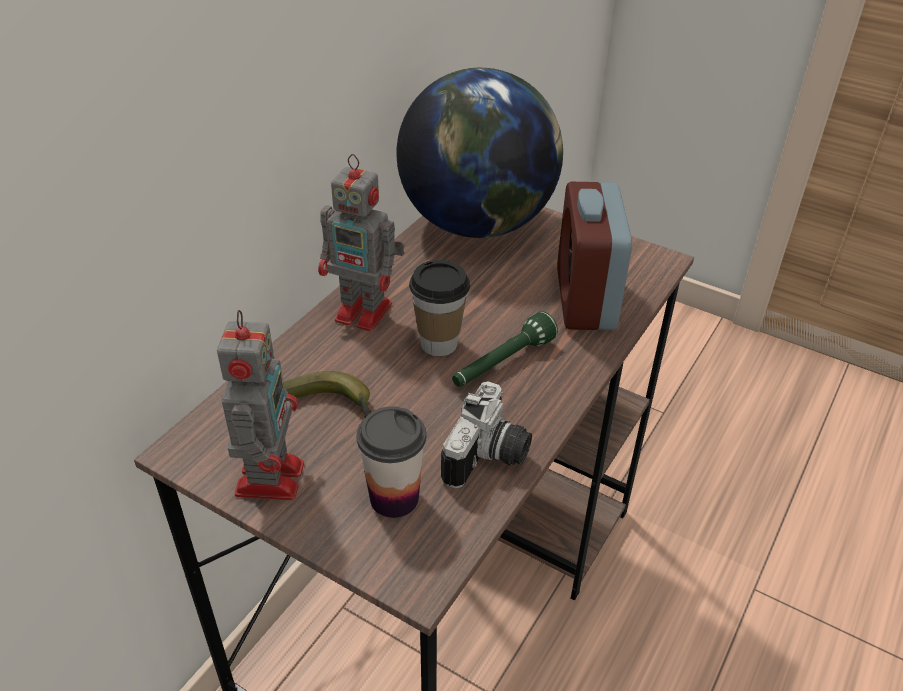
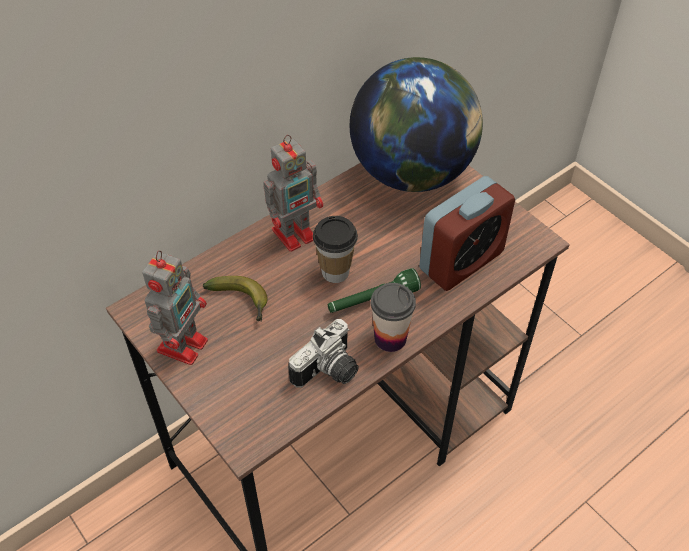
camera: 20 degrees right, 10 degrees up
toy robot [318,154,405,331] -> toy robot turned 75 degrees counterclockwise [263,135,323,252]
cup [357,406,426,518] -> cup moved to [371,283,416,352]
alarm clock [557,182,632,330] -> alarm clock turned 150 degrees counterclockwise [419,176,515,291]

